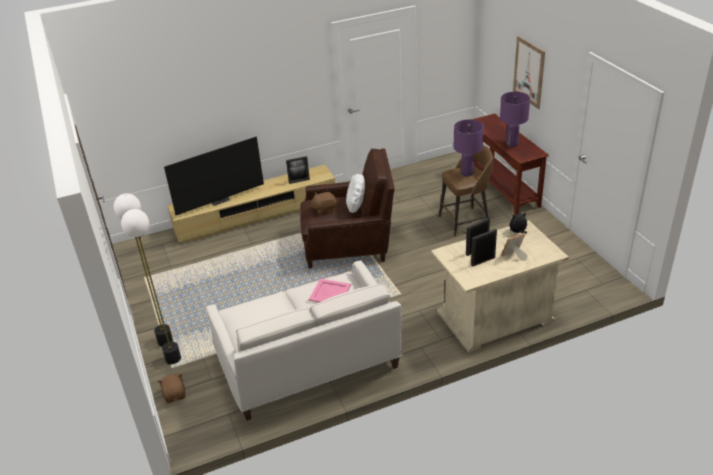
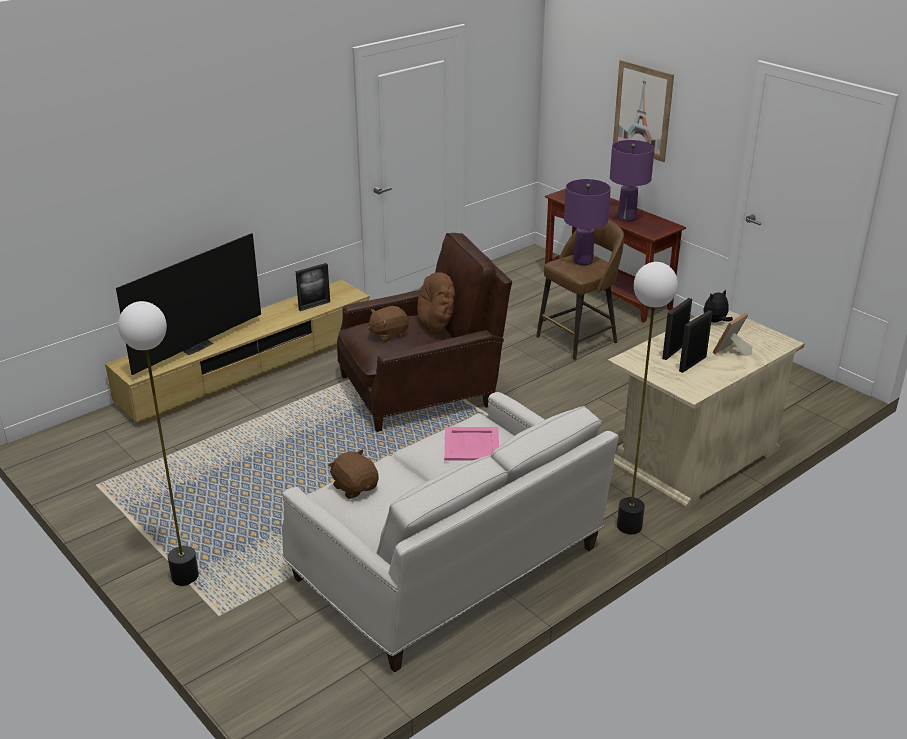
camera: 20 degrees left, 5 degrees down
floor lamp [121,209,181,365] -> floor lamp moved to [617,262,678,534]
brown plush toy [158,374,185,403] -> brown plush toy moved to [328,449,379,499]
white pillow [346,174,365,213] -> brown pillow [417,272,455,334]

